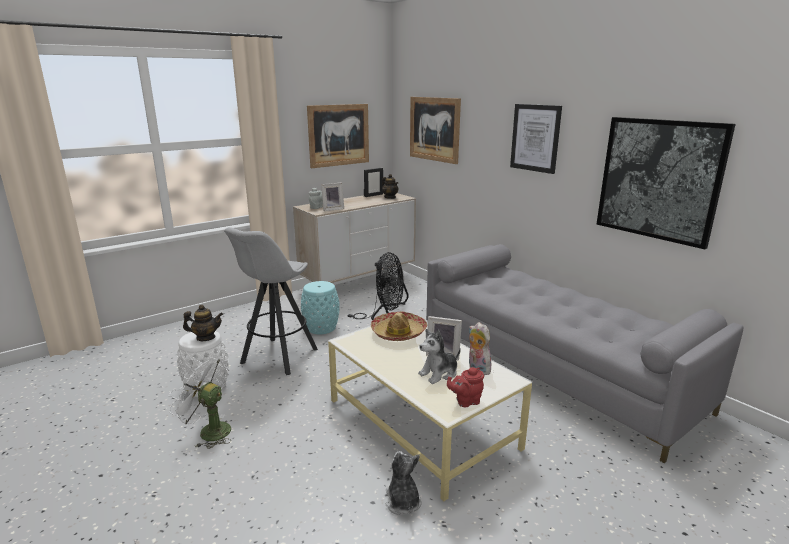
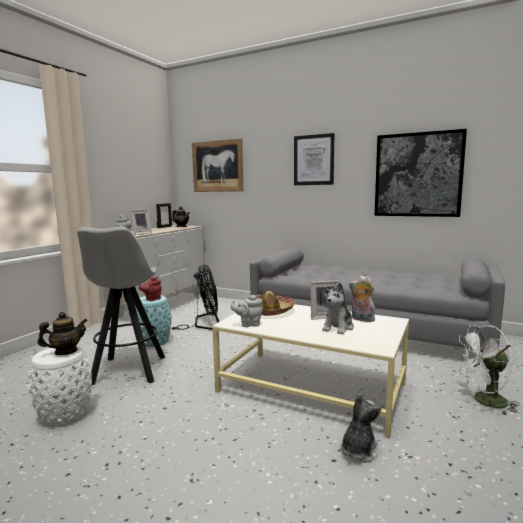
camera: 25 degrees left, 10 degrees down
white fan [169,355,231,449] -> white fan moved to [455,325,520,416]
picture [307,104,369,168] -> none
plush toy [386,451,421,515] -> plush toy turned 75 degrees clockwise [340,394,381,462]
red teapot [447,367,484,407] -> red teapot moved to [139,277,162,301]
none -> grey teapot [231,295,263,327]

